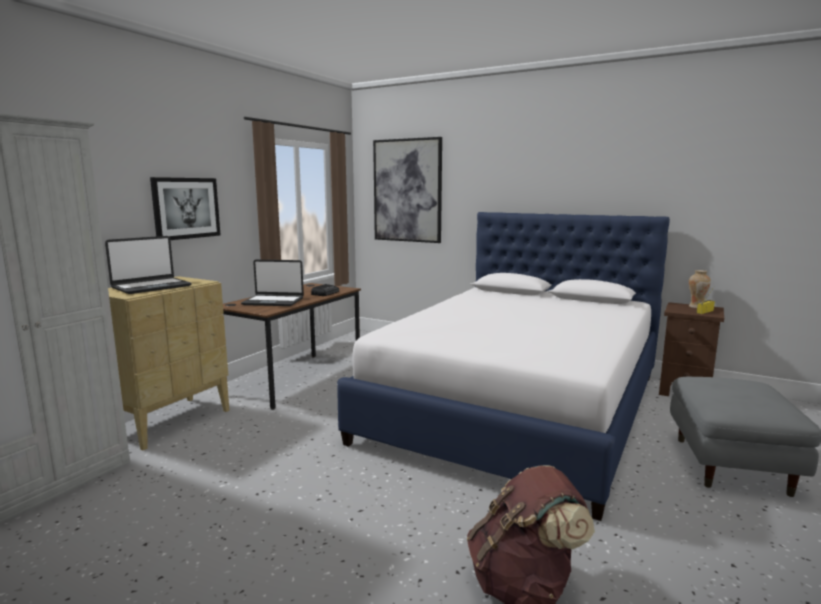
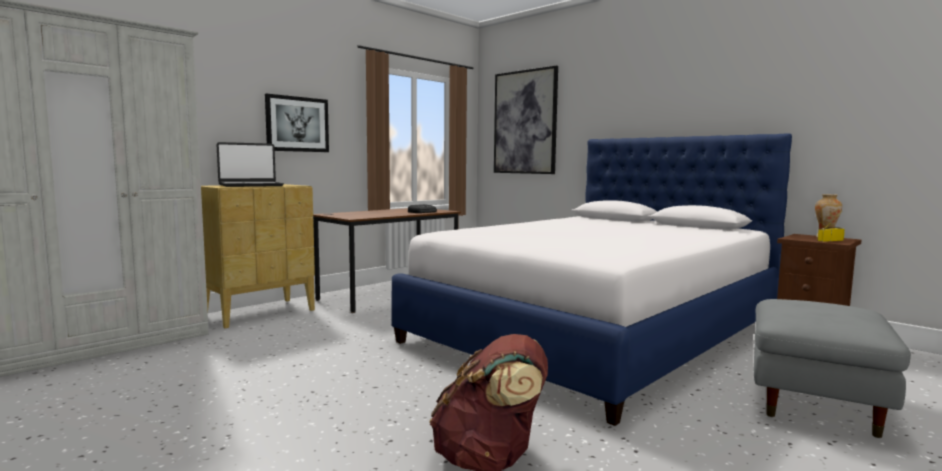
camera: 15 degrees right, 5 degrees down
laptop [241,260,304,306] -> none

